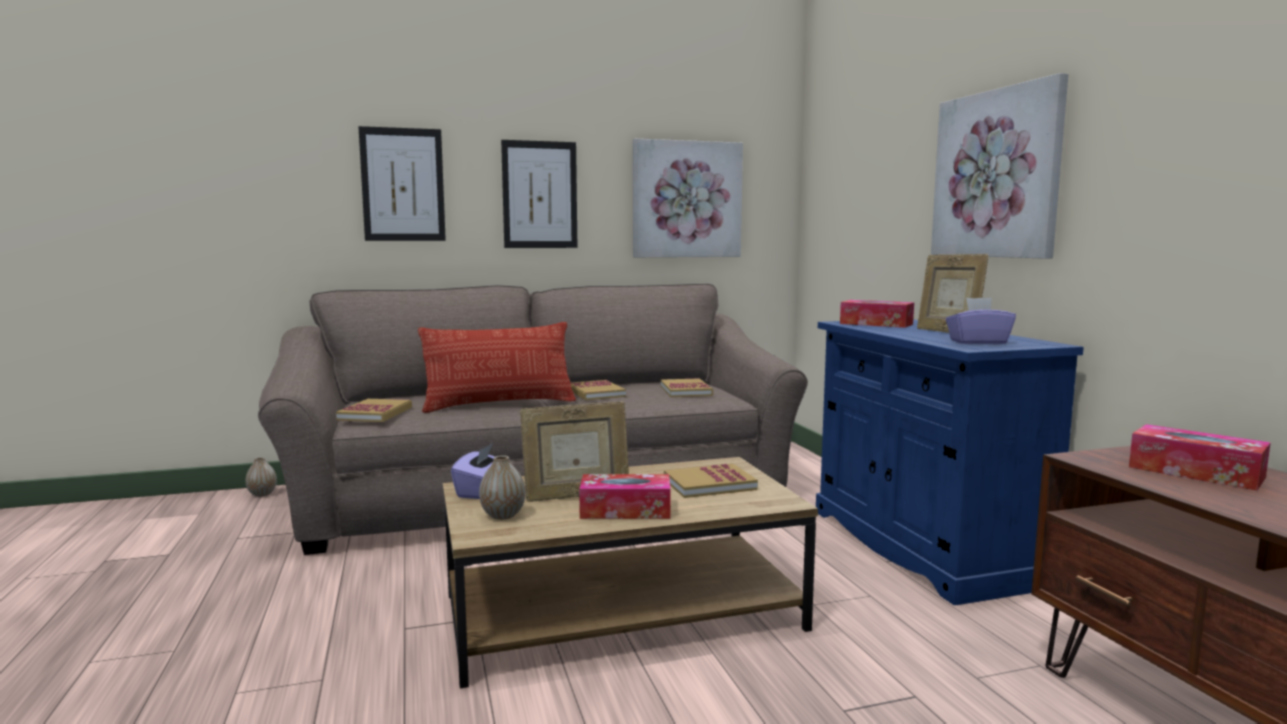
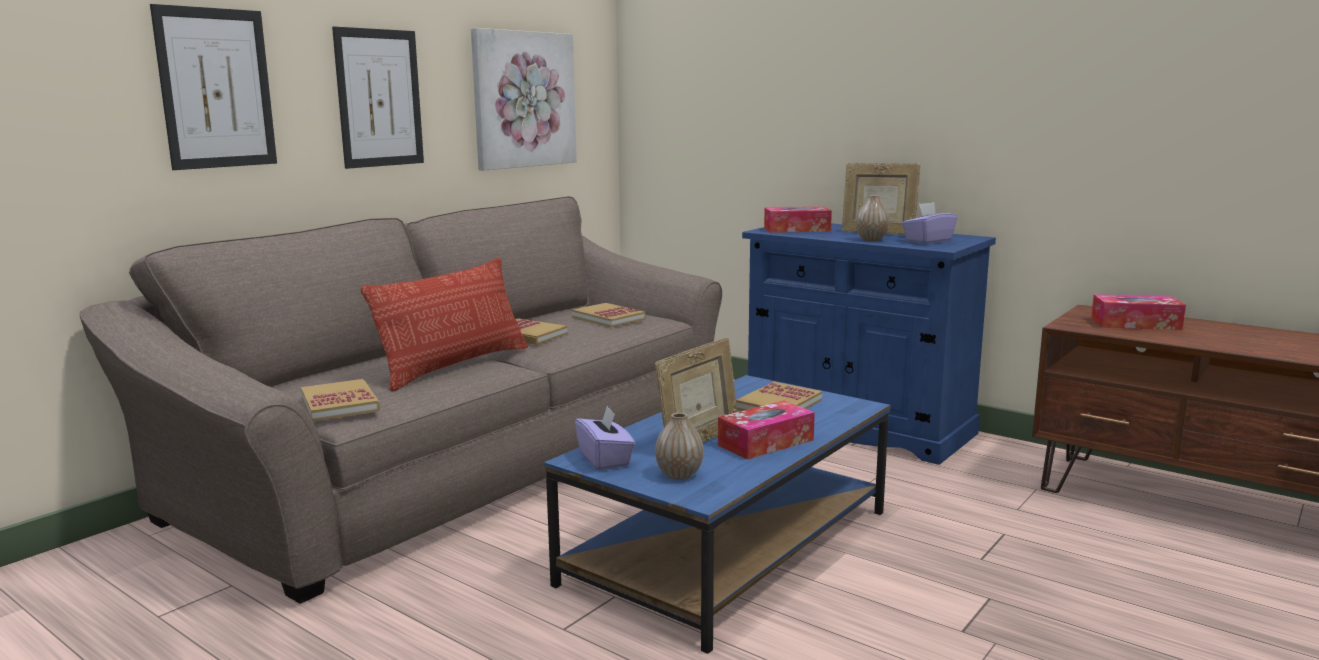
camera: 35 degrees left, 5 degrees up
vase [246,457,277,497] -> vase moved to [856,195,889,241]
brown coffee table [443,457,818,689] -> blue coffee table [544,375,890,654]
picture [931,73,1068,259] -> none

